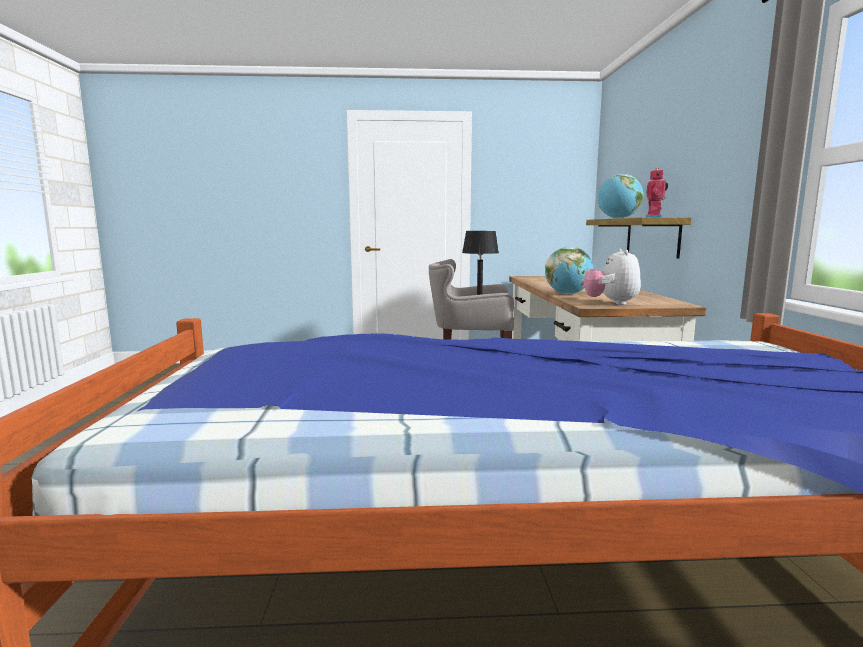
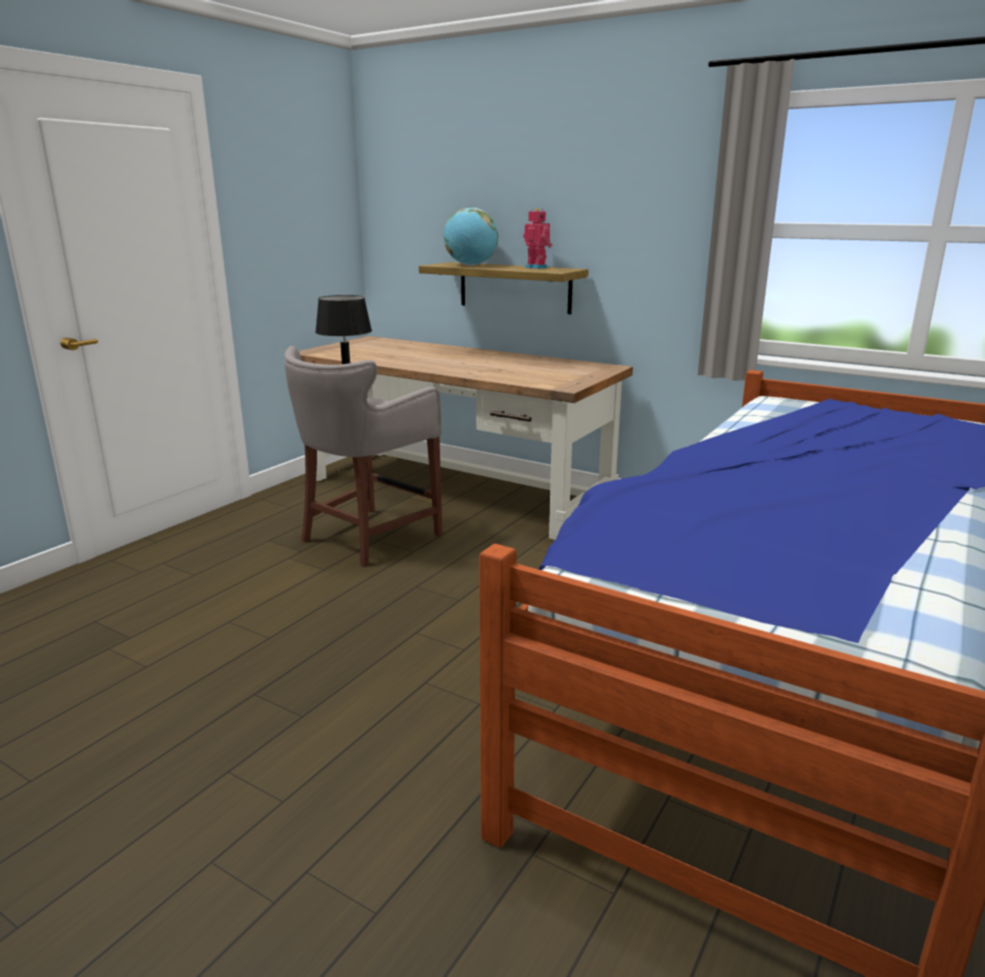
camera: 55 degrees left, 10 degrees up
globe [545,246,593,294] -> none
plush toy [584,249,641,305] -> none

